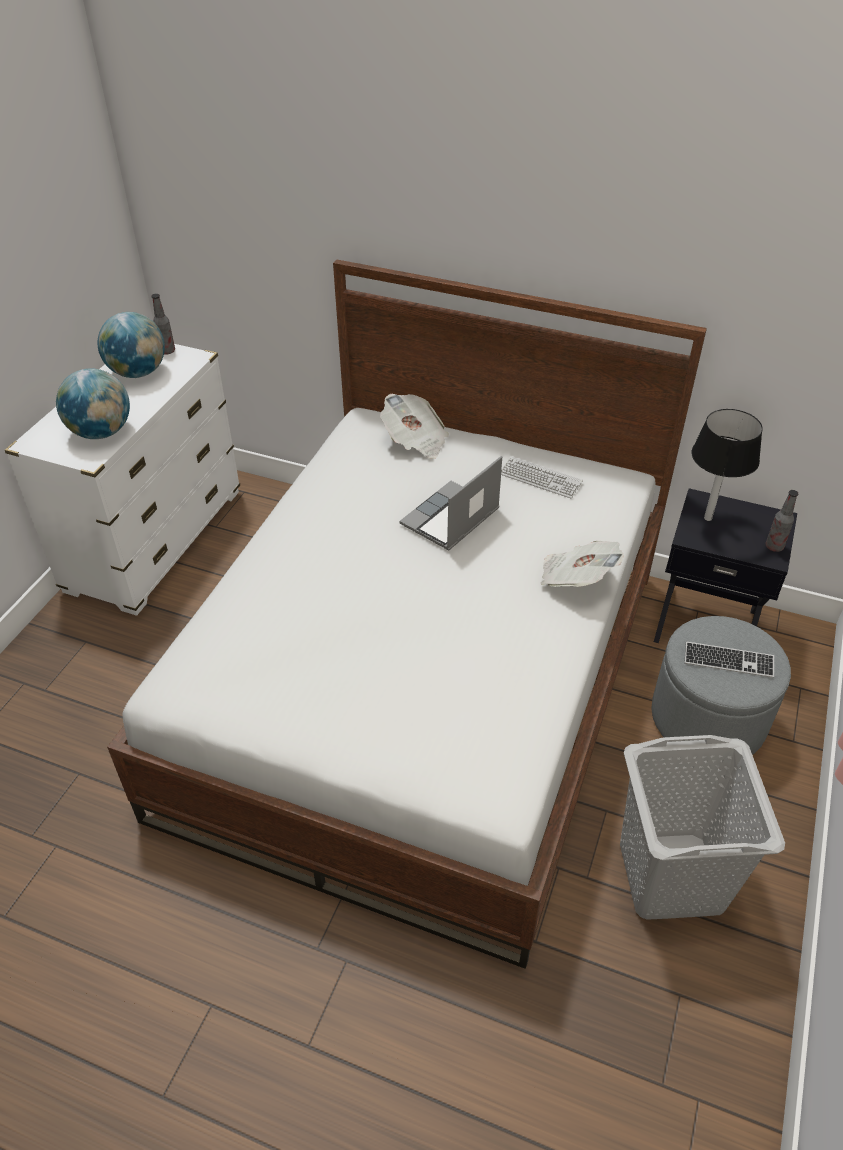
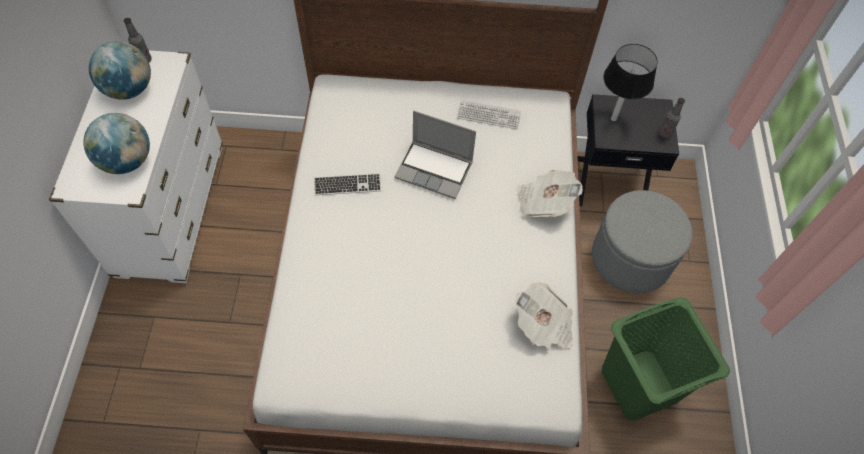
camera: 20 degrees left, 15 degrees up
newspaper [380,394,449,459] -> newspaper moved to [515,283,573,349]
laptop [400,456,502,550] -> laptop turned 90 degrees counterclockwise [394,110,476,199]
grey laundry basket [620,735,785,920] -> green laundry basket [602,297,730,421]
keyboard [685,641,774,678] -> keyboard moved to [314,173,381,195]

